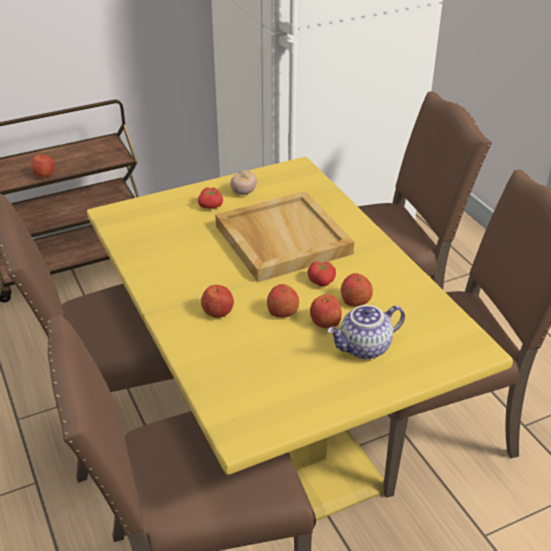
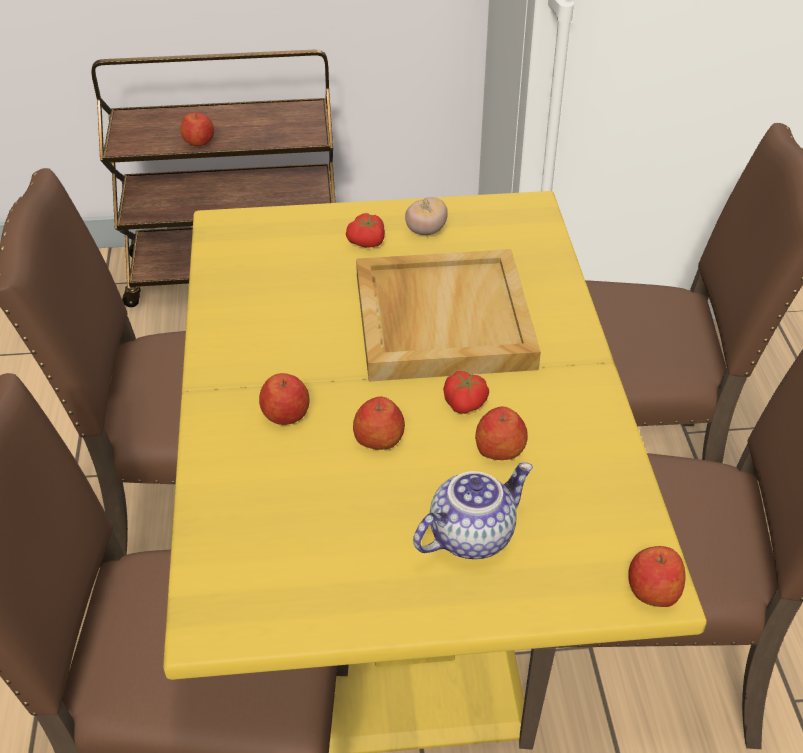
camera: 20 degrees right, 5 degrees up
apple [310,294,342,328] -> apple moved to [628,546,685,607]
teapot [327,305,405,359] -> teapot turned 150 degrees clockwise [413,463,533,559]

